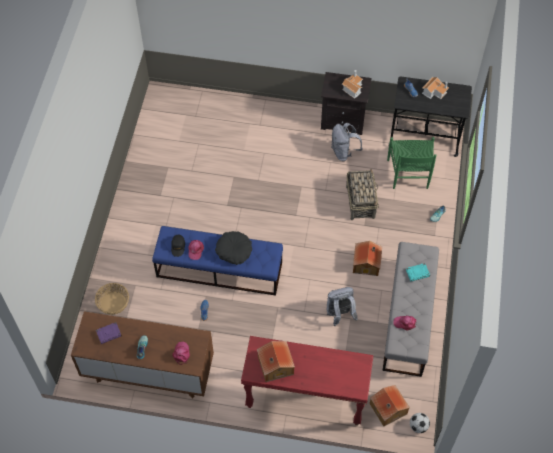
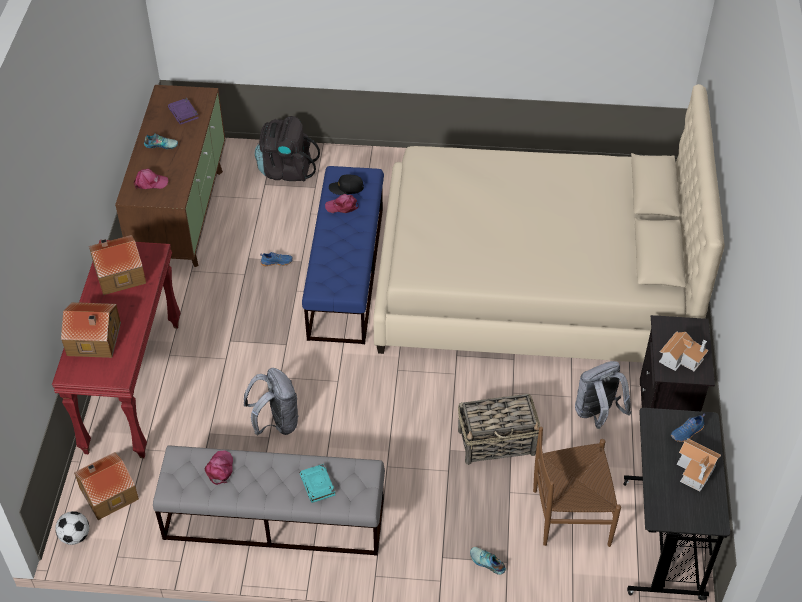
camera: 85 degrees right, 10 degrees down
basket [95,283,129,315] -> black backpack [255,116,320,182]
black pillow [215,231,252,265] -> none
toy house [353,241,382,276] -> toy house moved to [61,302,121,358]
green chair [387,137,436,189] -> brown chair [533,427,621,547]
none -> beige bed [373,84,725,363]

